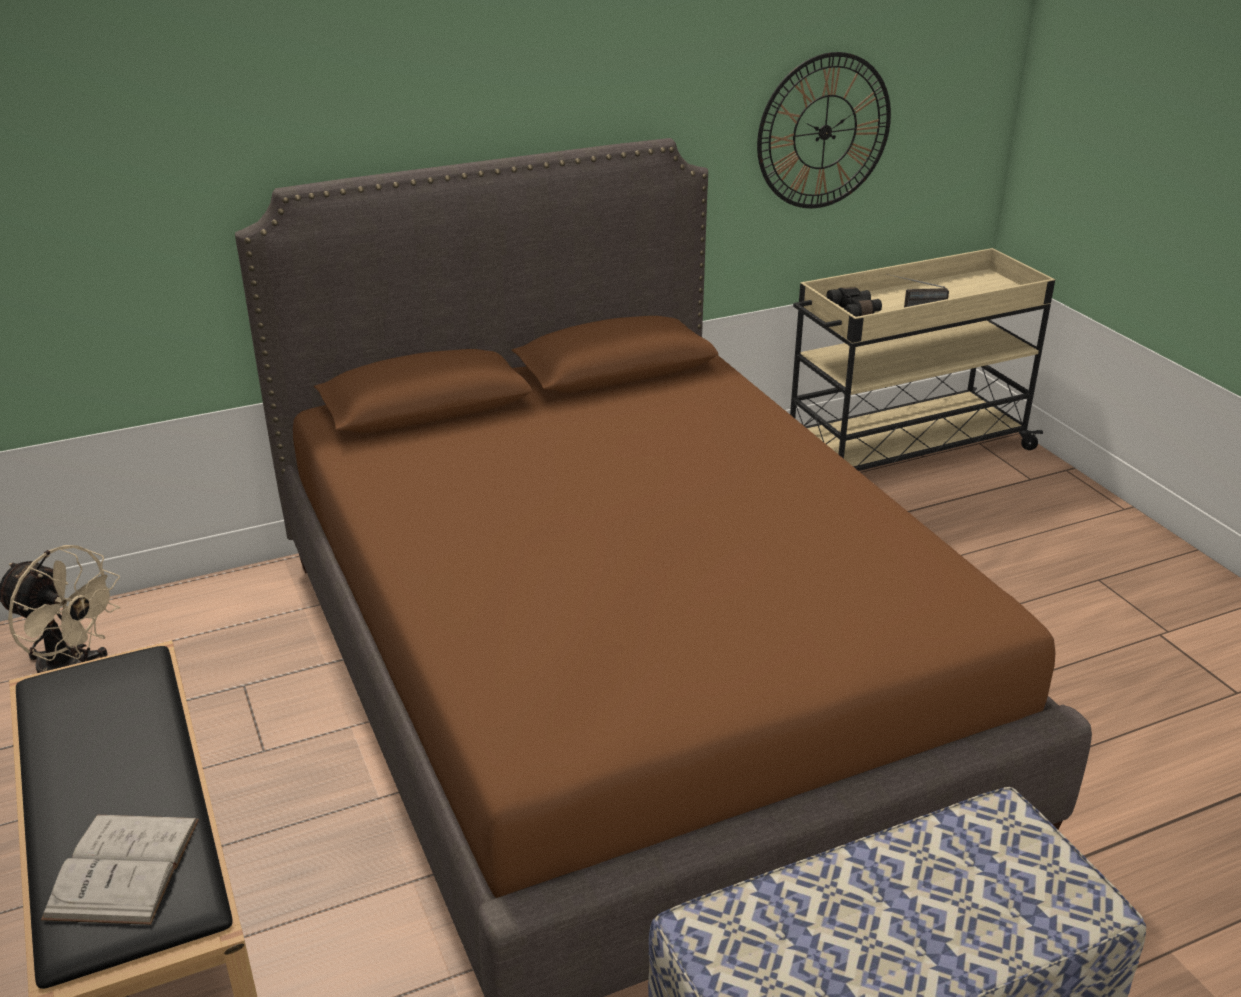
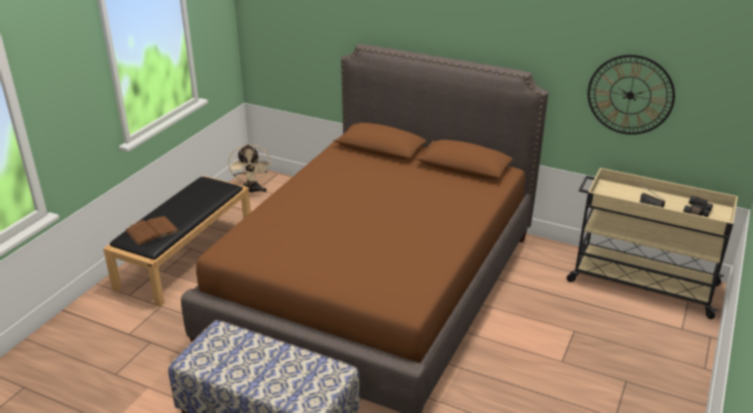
camera: 50 degrees right, 0 degrees up
white book [41,815,199,925] -> brown book [125,216,180,246]
black binoculars [827,287,882,317] -> black binoculars moved to [683,195,713,217]

